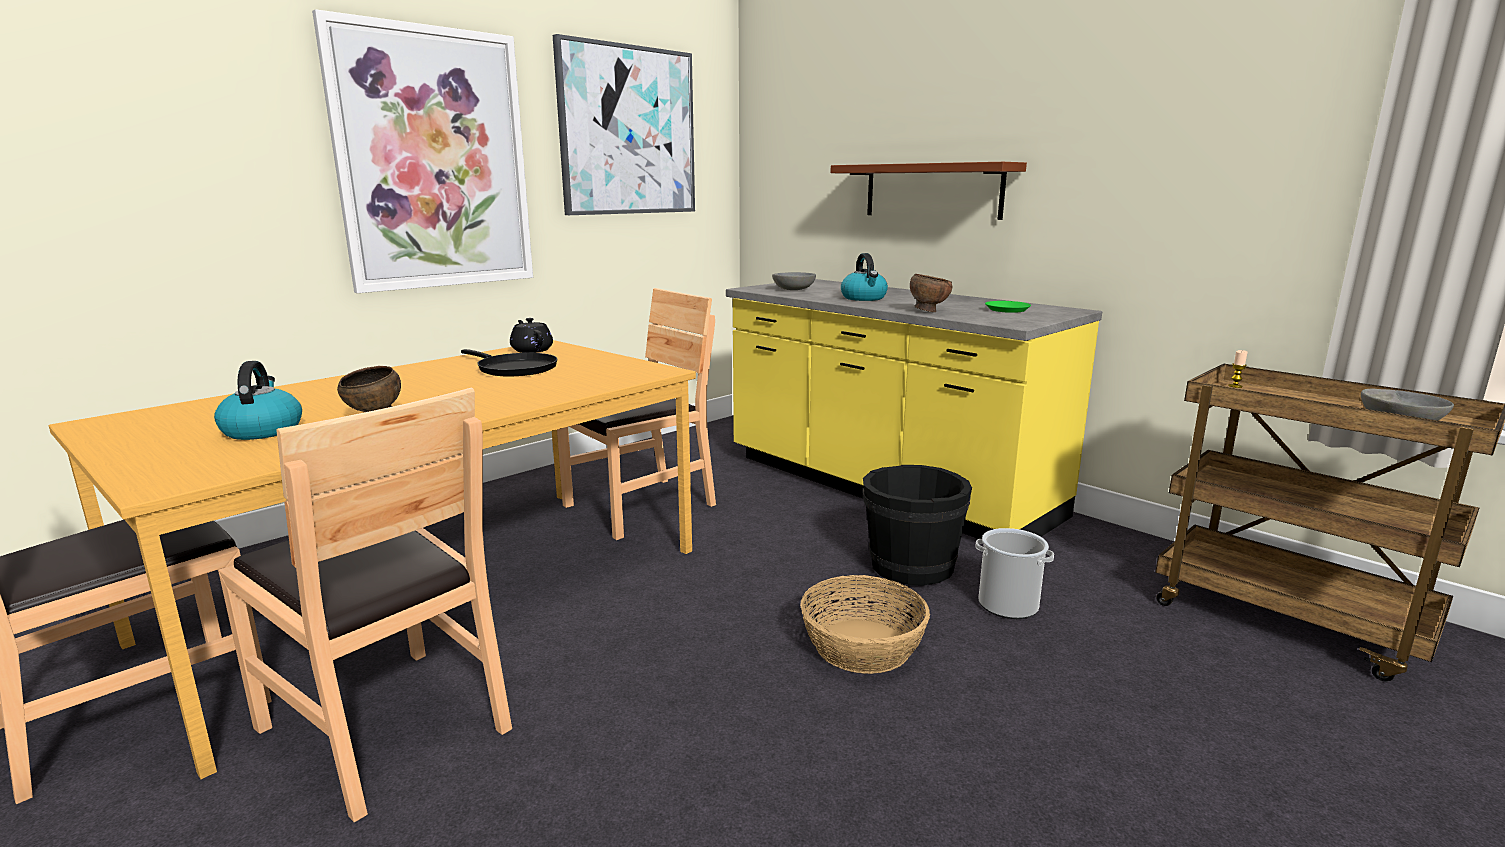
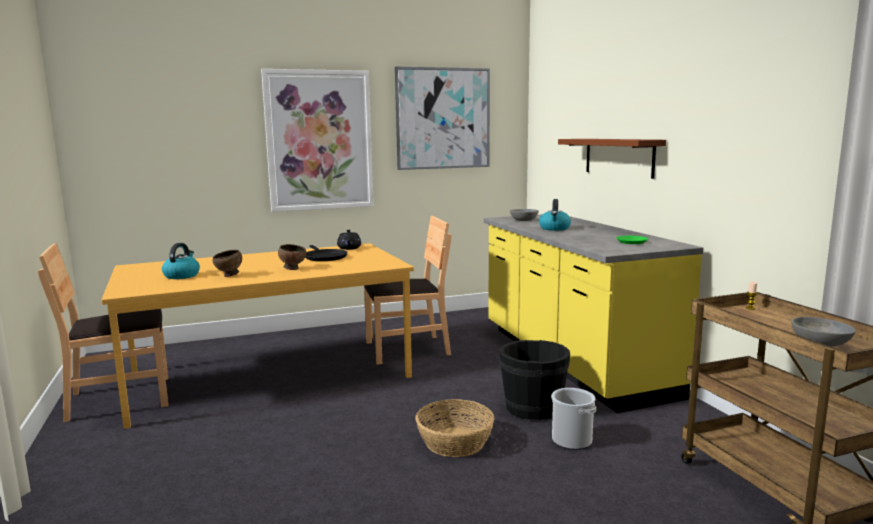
camera: 25 degrees right, 5 degrees down
brown chair [218,388,512,822] -> none
brown bowl [910,274,952,312] -> brown bowl moved to [278,244,307,270]

